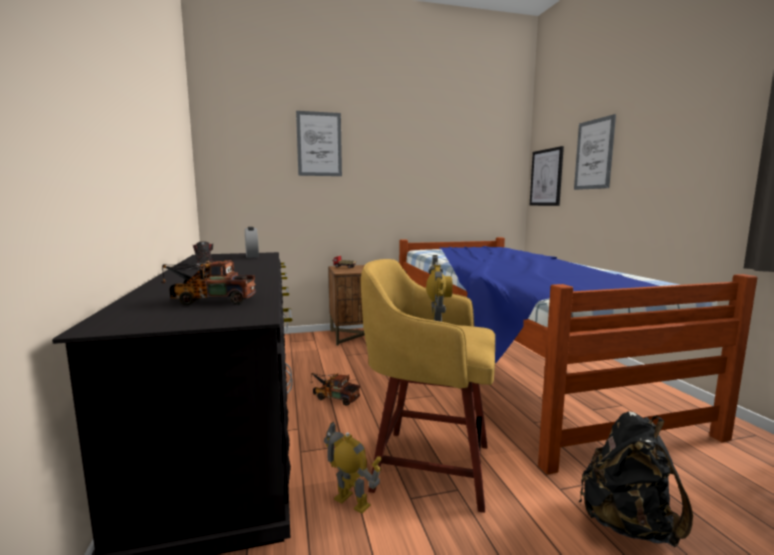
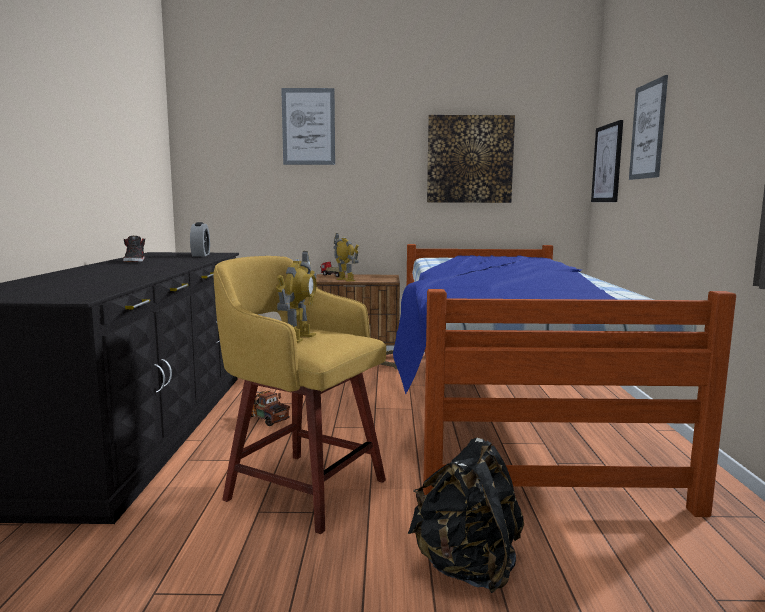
camera: 15 degrees right, 0 degrees up
toy truck [161,260,256,305] -> none
toy robot [324,422,381,513] -> toy robot moved to [333,233,359,282]
none -> picture [427,115,515,203]

